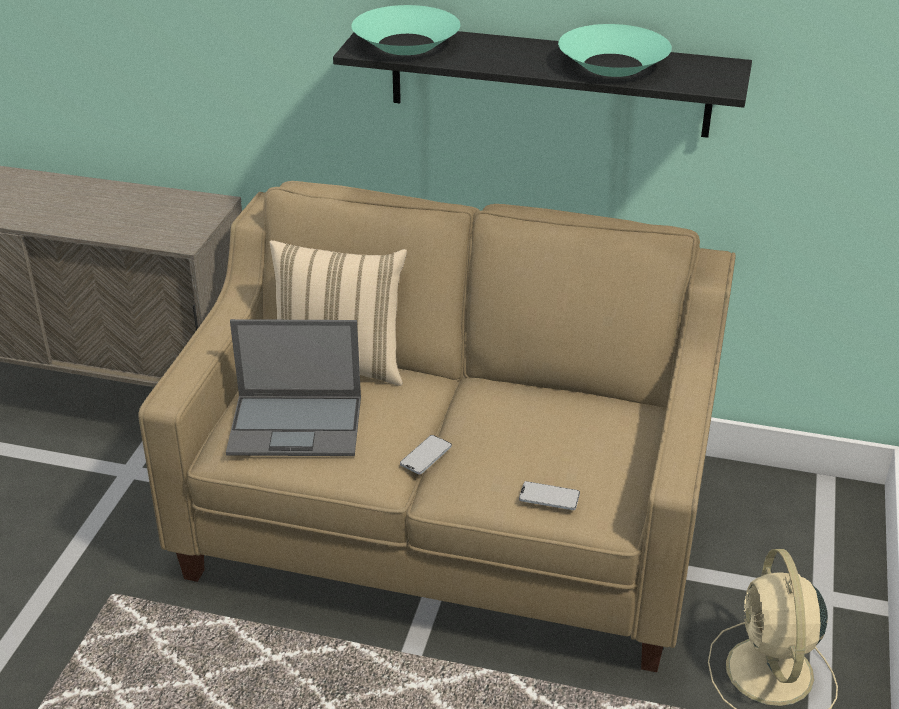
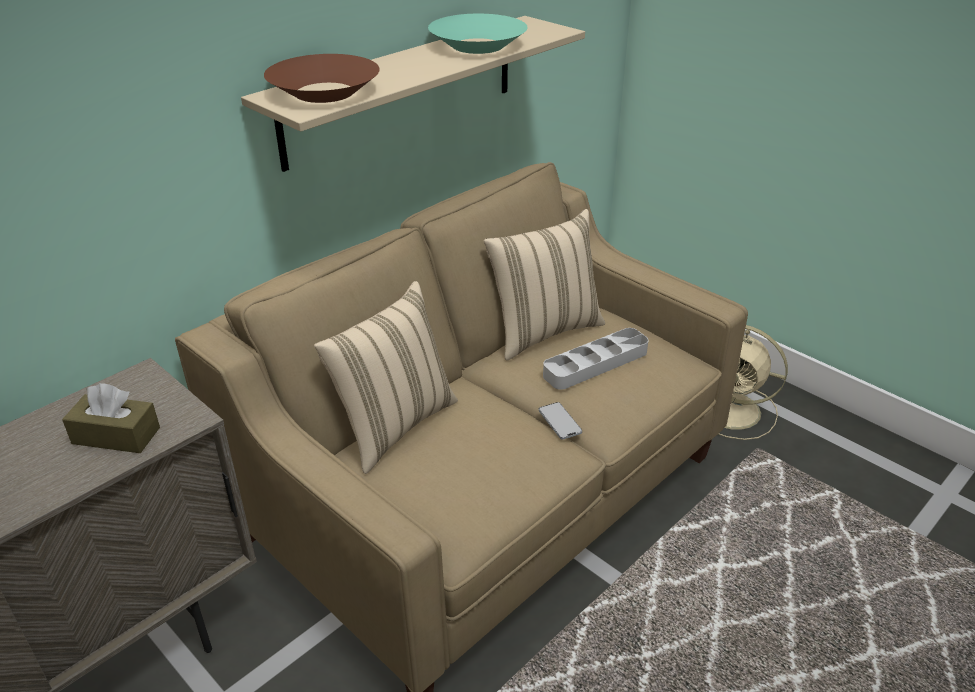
camera: 60 degrees left, 0 degrees up
laptop [226,319,361,456] -> none
black shelf [333,31,752,138] -> beige shelf [241,16,585,172]
turquoise bowl [351,5,460,55] -> brown bowl [264,54,380,103]
phone [519,481,580,510] -> none
none -> brown tissue box [62,383,160,453]
none -> beige pillow [484,209,605,361]
none -> grey tray [543,328,649,390]

